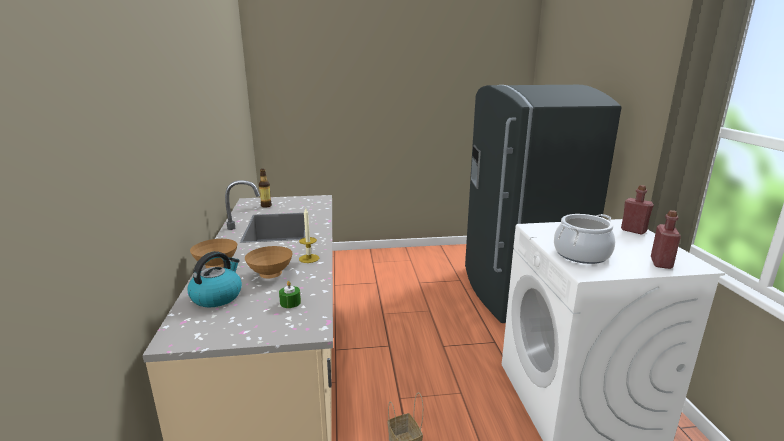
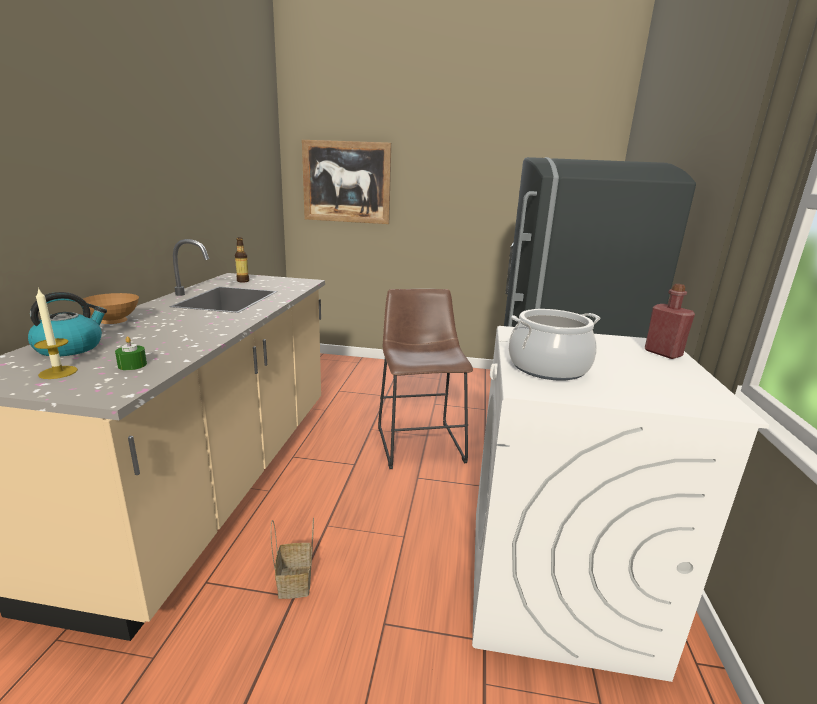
camera: 15 degrees right, 0 degrees up
brown bowl [245,246,293,278] -> none
candle [299,207,319,263] -> candle moved to [34,287,78,379]
red bottle [651,210,681,269] -> none
none -> picture [302,140,391,224]
none -> brown stool [378,289,473,469]

